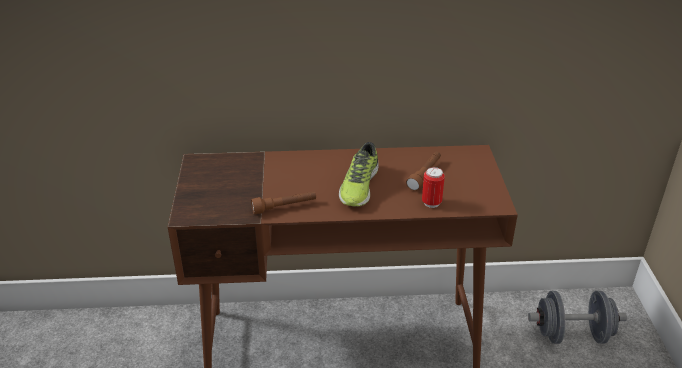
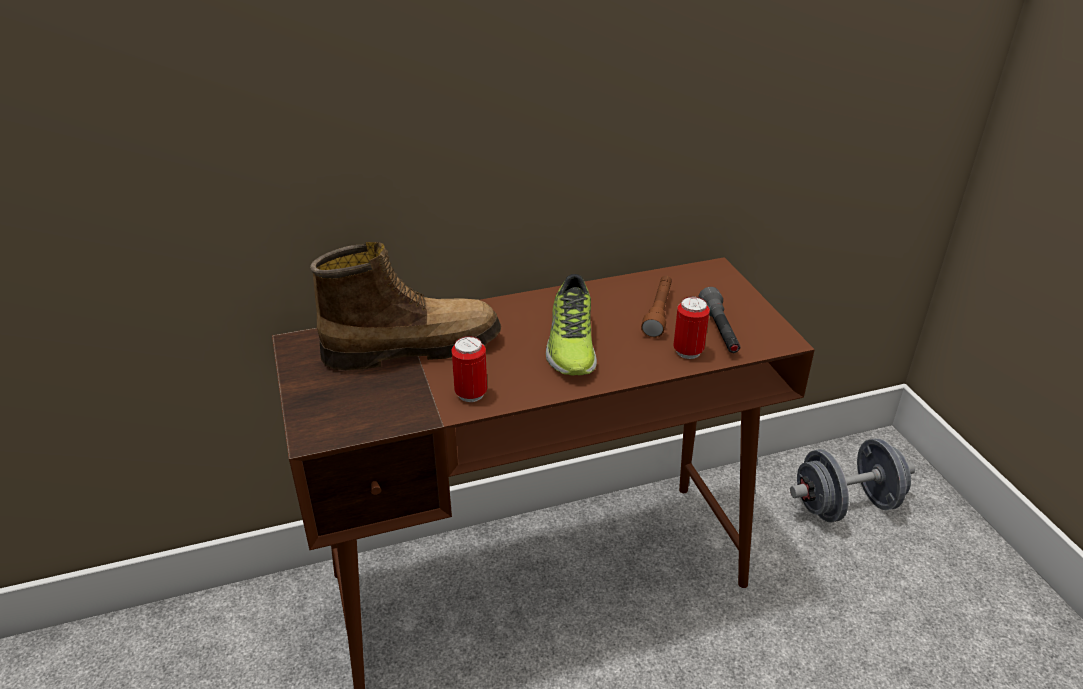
camera: 15 degrees left, 0 degrees up
brown flashlight [251,191,316,214] -> can [452,336,487,402]
none -> boot [310,242,501,370]
none -> grey flashlight [698,287,740,353]

